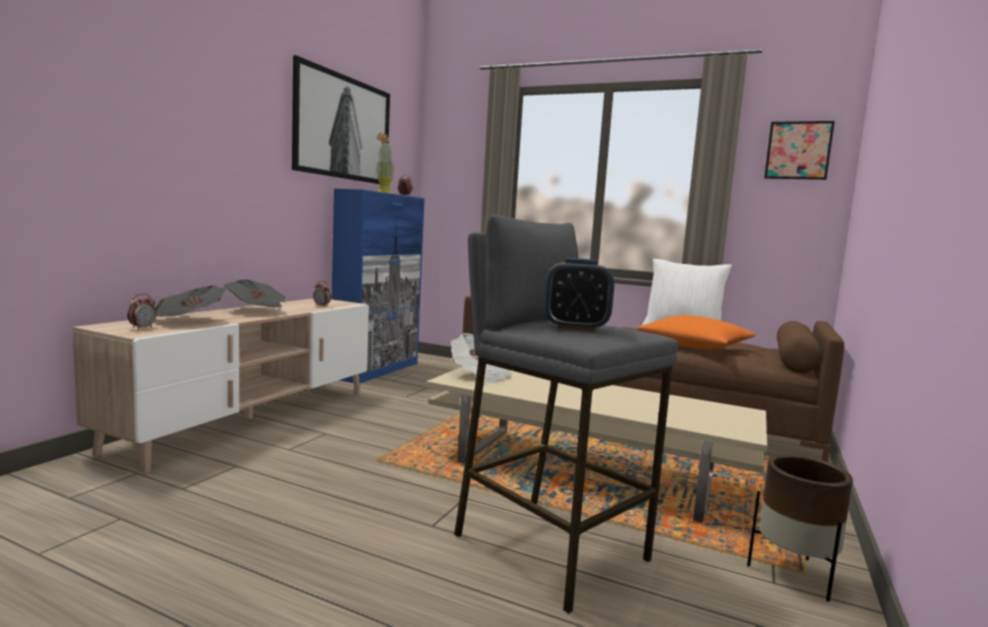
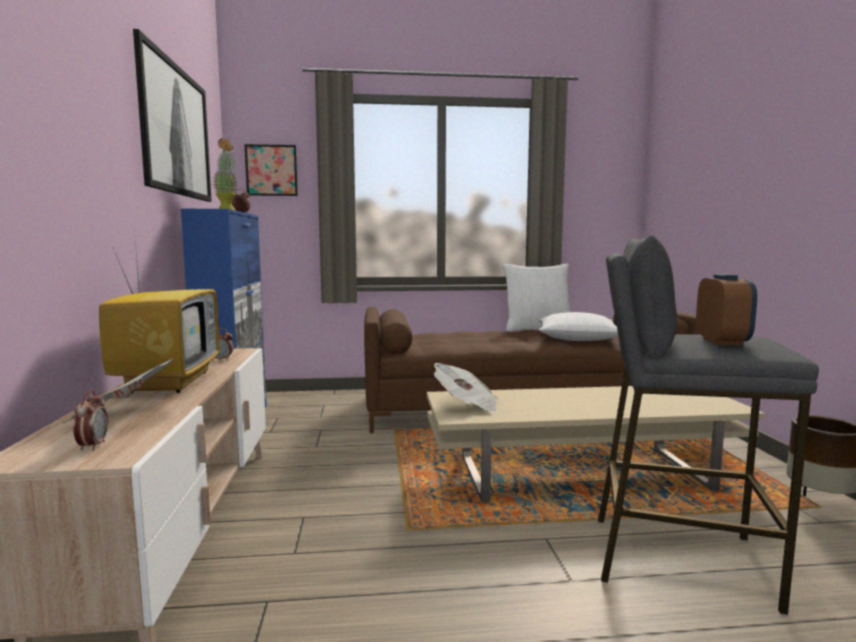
camera: 30 degrees left, 0 degrees up
newspaper [224,280,285,308] -> television [99,229,219,394]
alarm clock [544,258,614,331] -> alarm clock turned 60 degrees counterclockwise [696,273,757,346]
orange pillow [637,315,756,349] -> white pillow [539,312,618,341]
picture [764,121,835,180] -> picture moved to [245,144,298,196]

